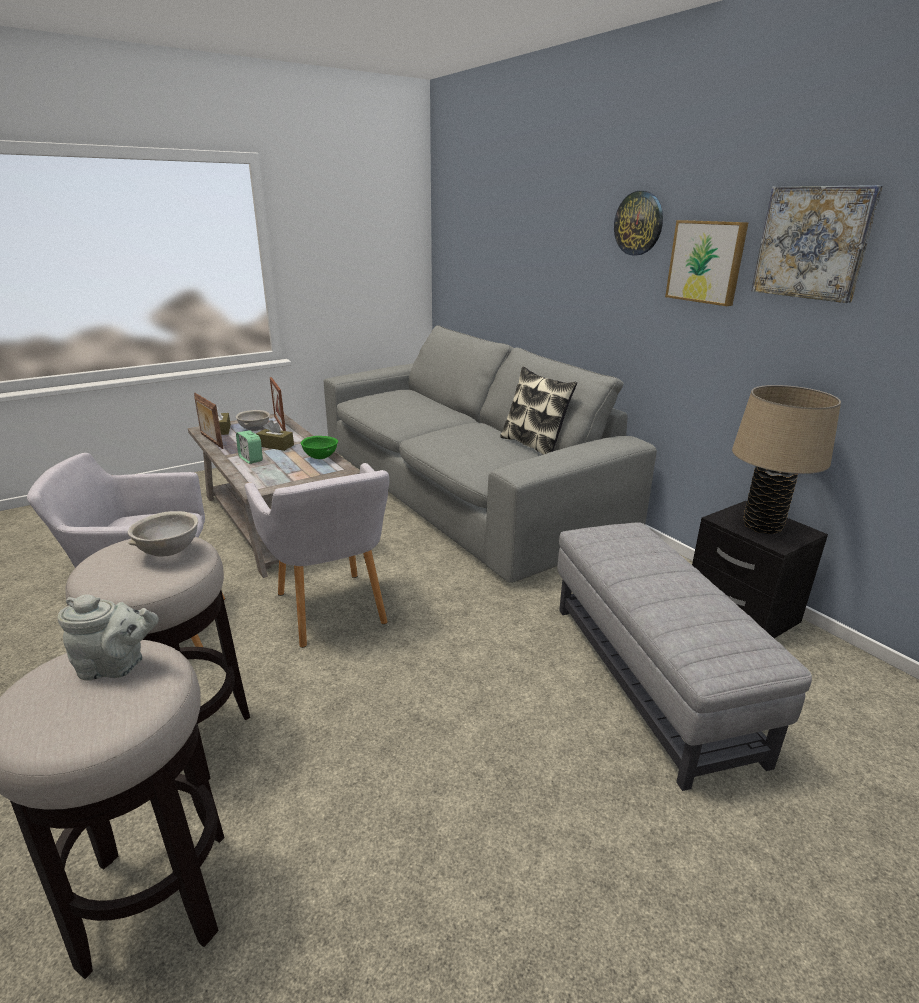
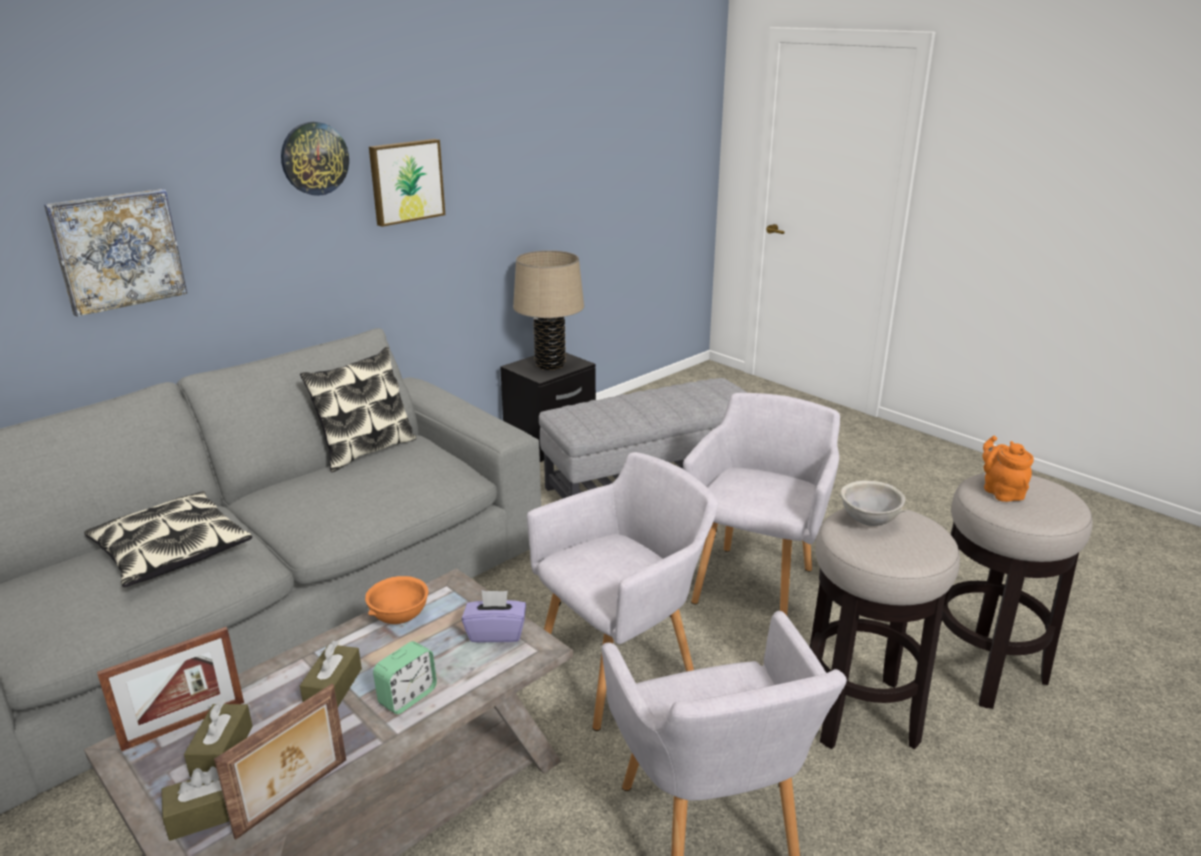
camera: 100 degrees left, 0 degrees up
grey teapot [58,594,159,681] -> orange teapot [983,436,1034,502]
grey bowl [236,410,270,431] -> brown tissue box [184,700,253,777]
green bowl [301,436,338,459] -> orange bowl [365,576,428,624]
picture [751,185,883,303] -> picture moved to [44,189,187,317]
none -> pillow [84,491,252,587]
none -> purple tissue box [462,590,526,643]
none -> grey armchair [683,393,840,615]

